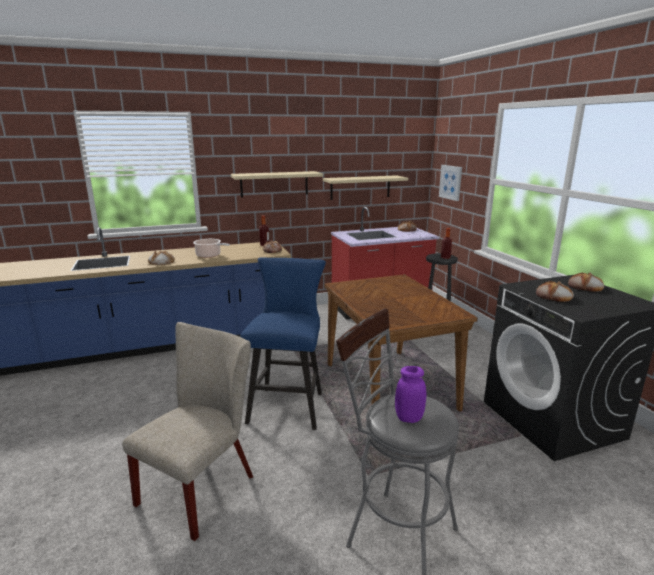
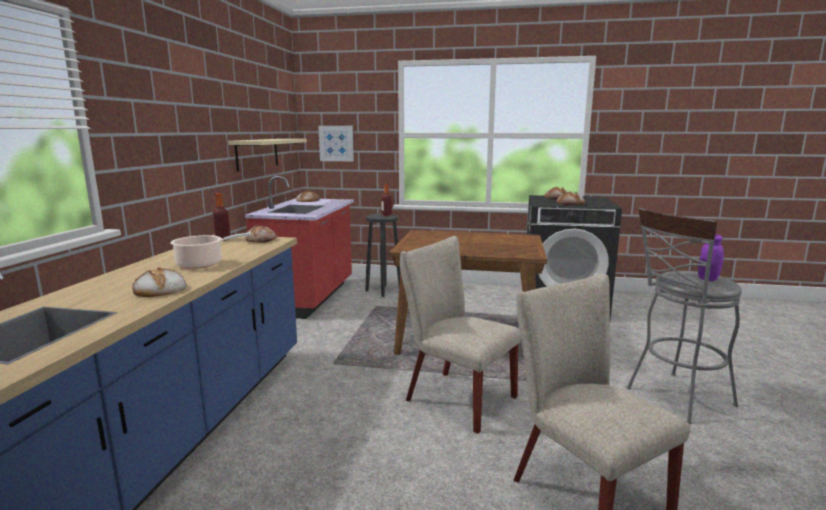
camera: 60 degrees left, 5 degrees down
beige shelf [231,171,323,197] -> none
blue stool [240,257,326,430] -> beige chair [400,236,521,434]

